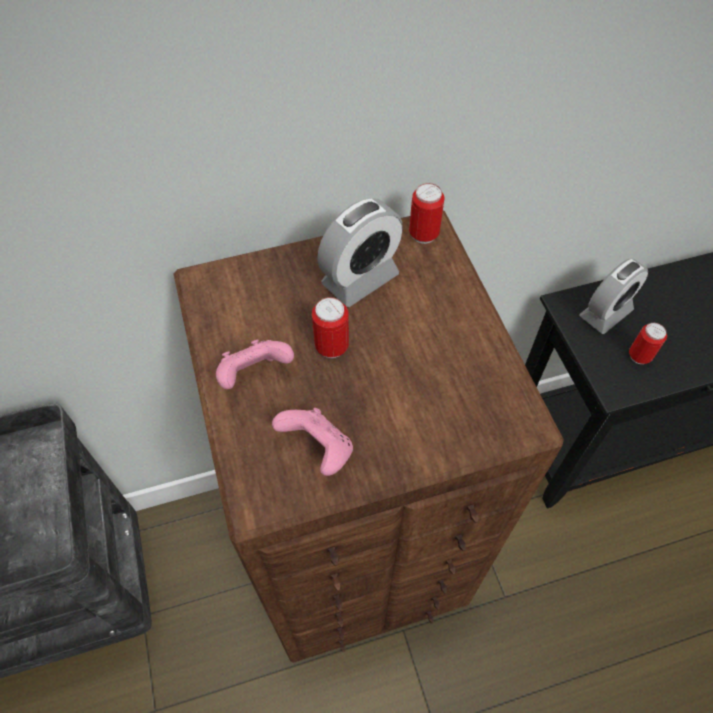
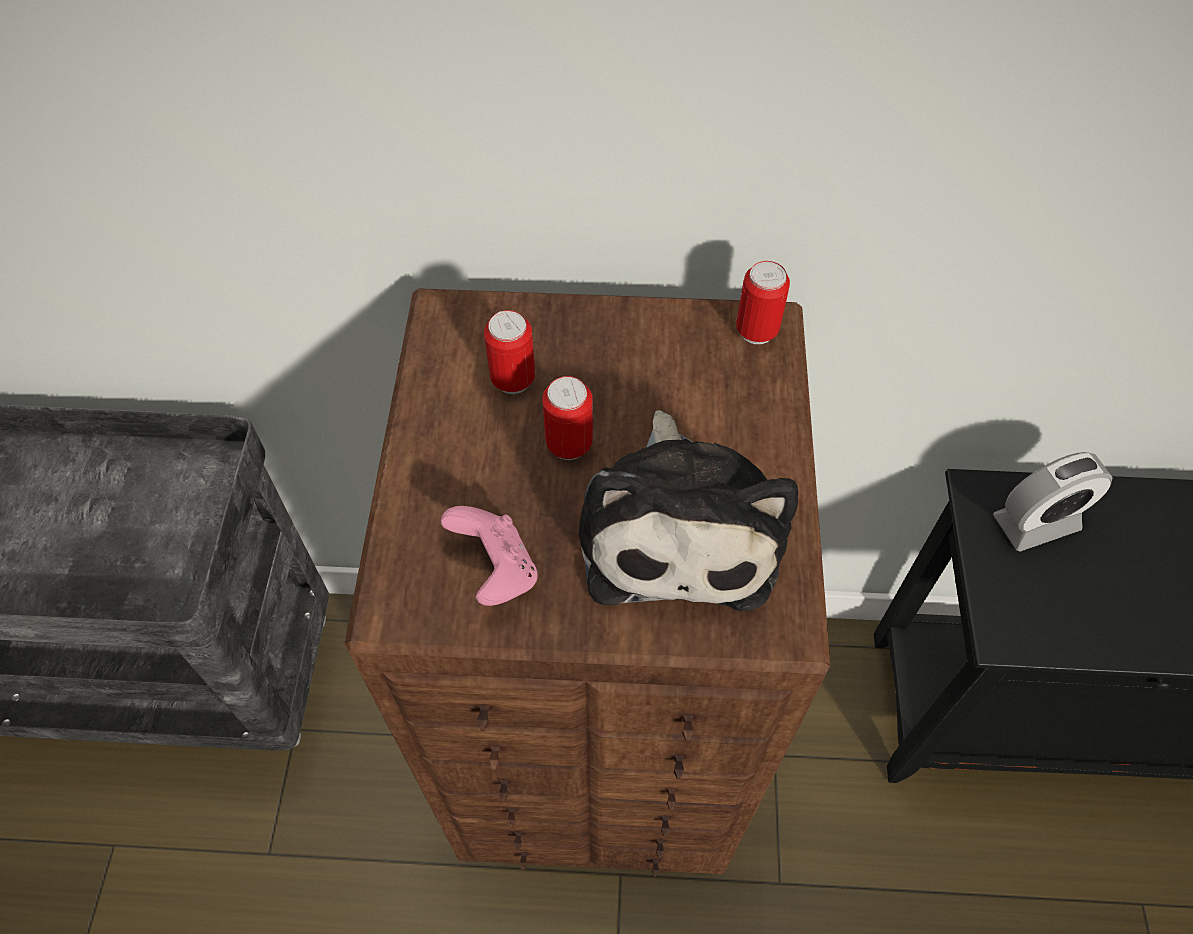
camera: 20 degrees right, 0 degrees up
pink game controller [216,339,294,389] -> none
alarm clock [317,198,403,307] -> none
can [629,323,667,364] -> can moved to [484,310,535,394]
none -> plush toy [579,410,798,611]

